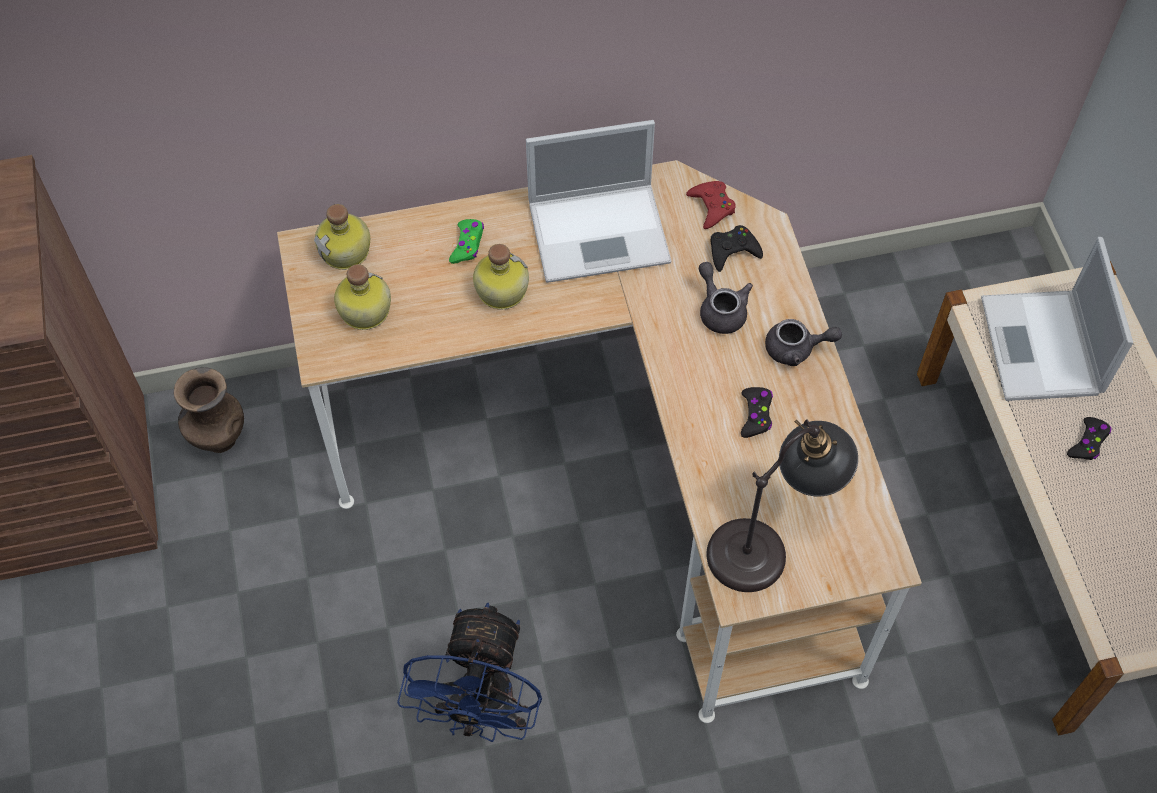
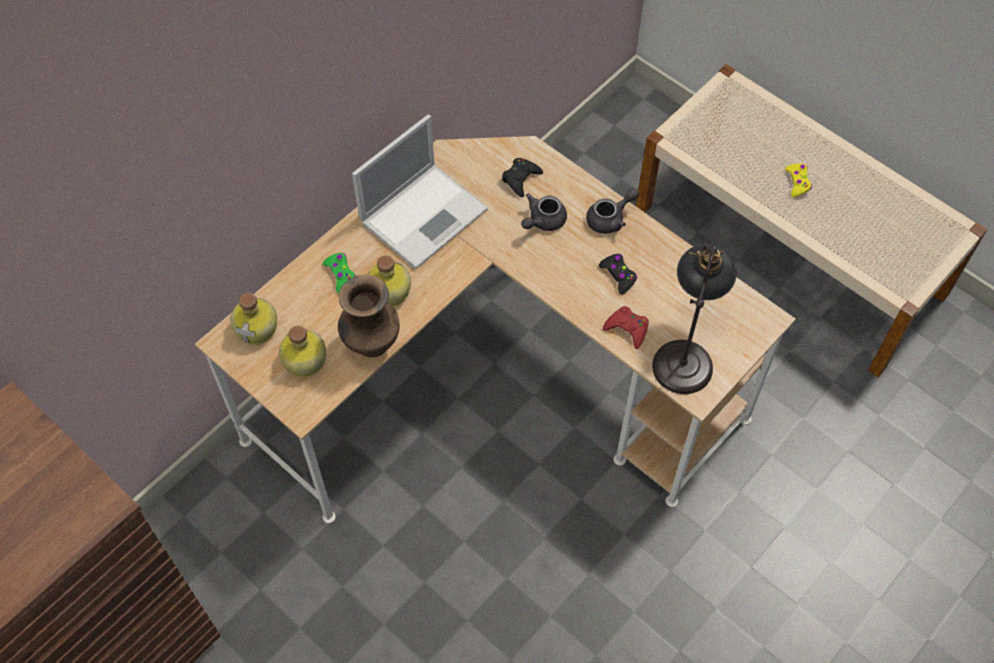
camera: 35 degrees left, 0 degrees up
brown vase [174,367,244,453] -> brown vase moved to [338,275,400,358]
blue fan [397,603,542,742] -> none
red game controller [686,181,736,229] -> red game controller moved to [603,306,649,349]
grey teapot [699,262,753,334] -> grey teapot turned 75 degrees counterclockwise [521,193,567,231]
laptop [981,237,1133,401] -> none
black game controller [1067,417,1112,460] -> yellow game controller [785,163,812,197]

